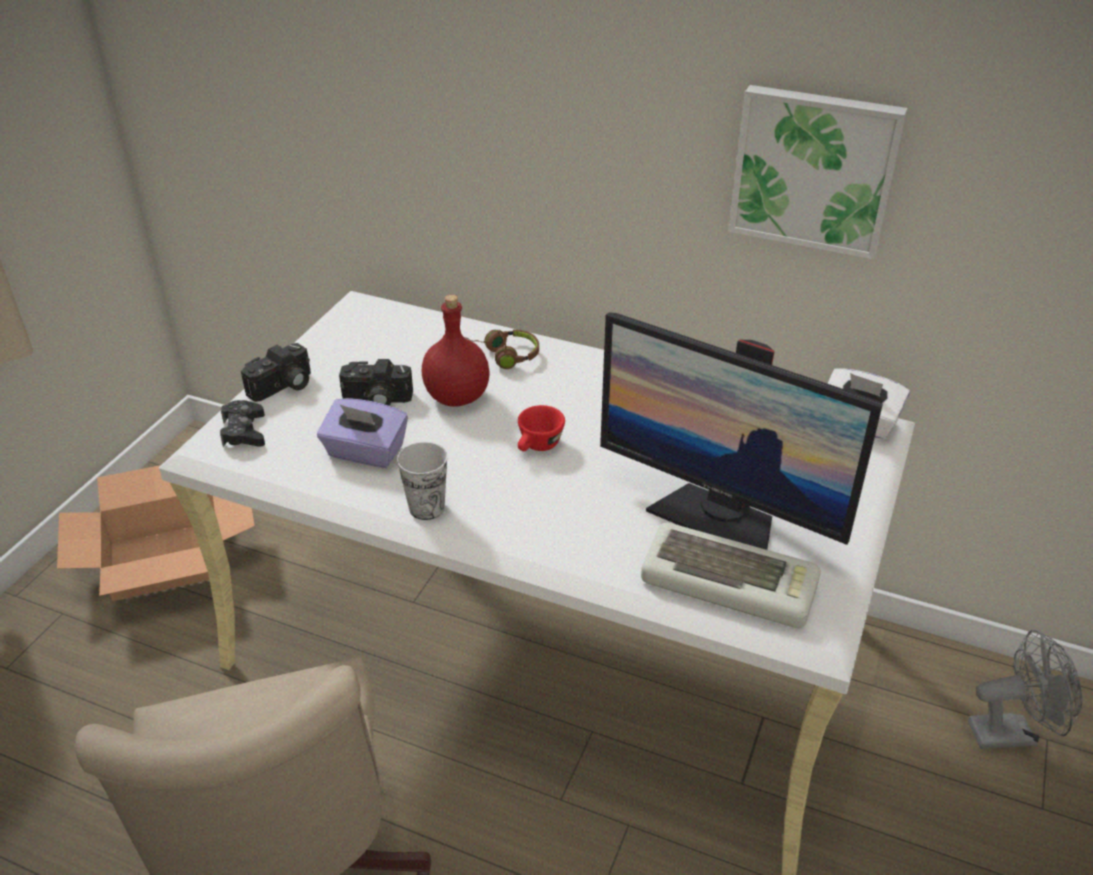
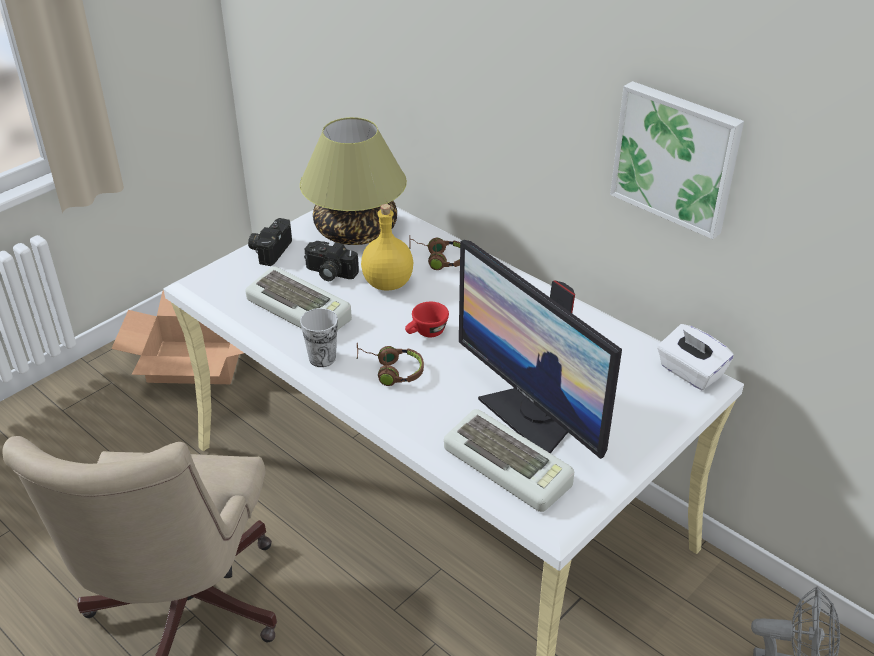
camera: 20 degrees right, 0 degrees up
black game controller [220,400,265,447] -> none
camera [241,343,311,402] -> camera turned 135 degrees clockwise [248,218,292,266]
purple tissue box [317,398,408,468] -> keyboard [245,266,352,330]
red bottle [422,294,490,407] -> yellow bottle [361,204,414,290]
none -> table lamp [300,117,407,245]
none -> brown headphones [356,343,424,386]

